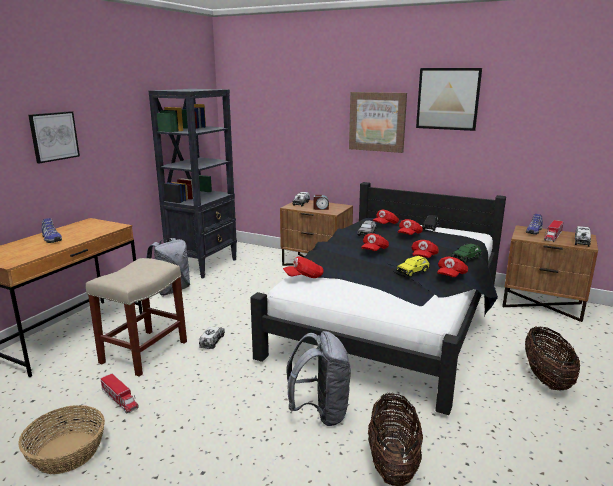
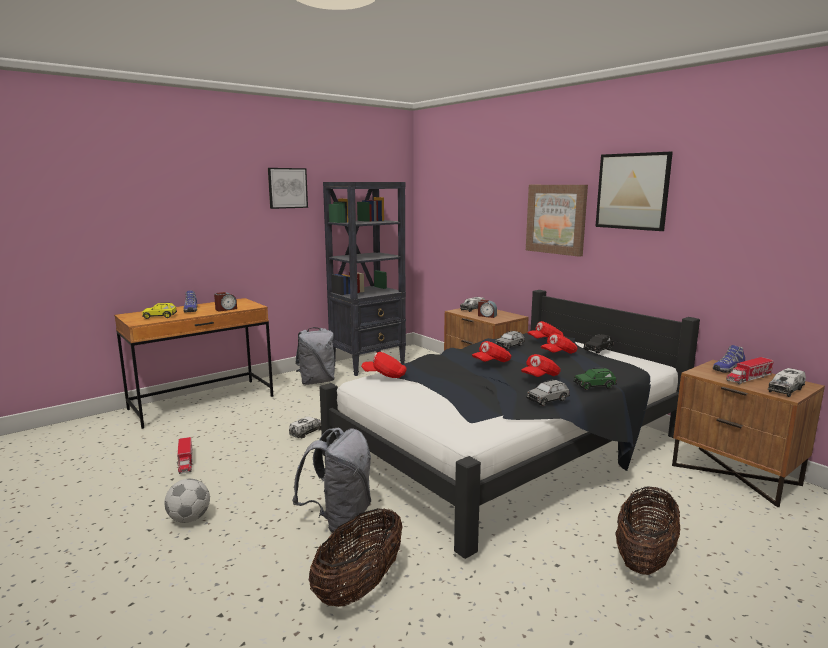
camera: 25 degrees right, 5 degrees down
basket [18,405,105,474] -> none
picture [28,111,80,163] -> picture moved to [268,168,308,209]
beige stool [86,258,187,377] -> none
yellow toy car [396,255,430,277] -> yellow toy car moved to [142,302,177,319]
red cap [437,256,468,277] -> grey toy car [526,379,570,406]
none -> football [164,479,210,523]
none -> alarm clock [214,292,237,311]

